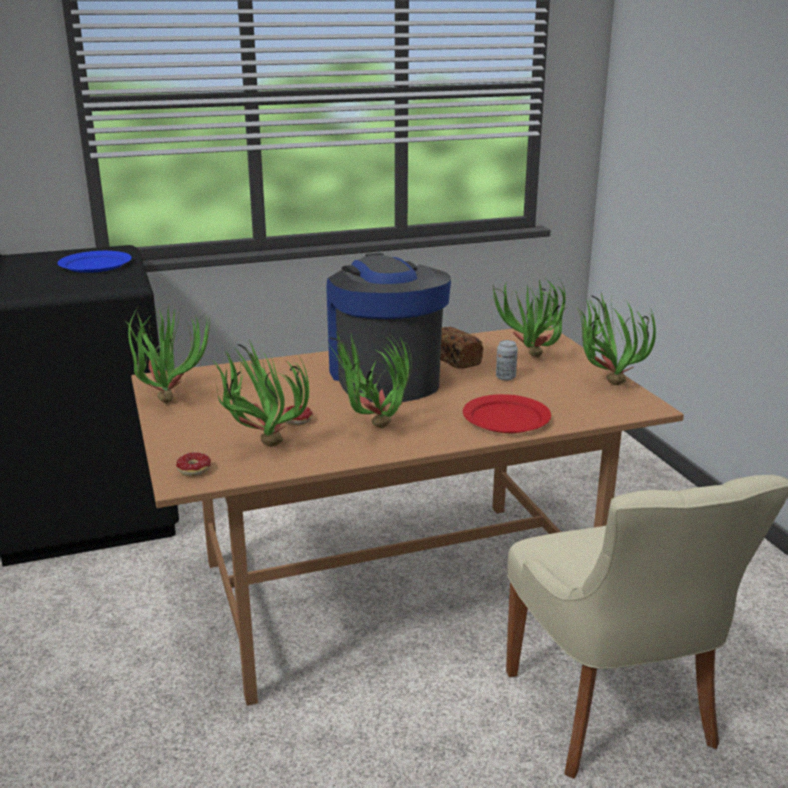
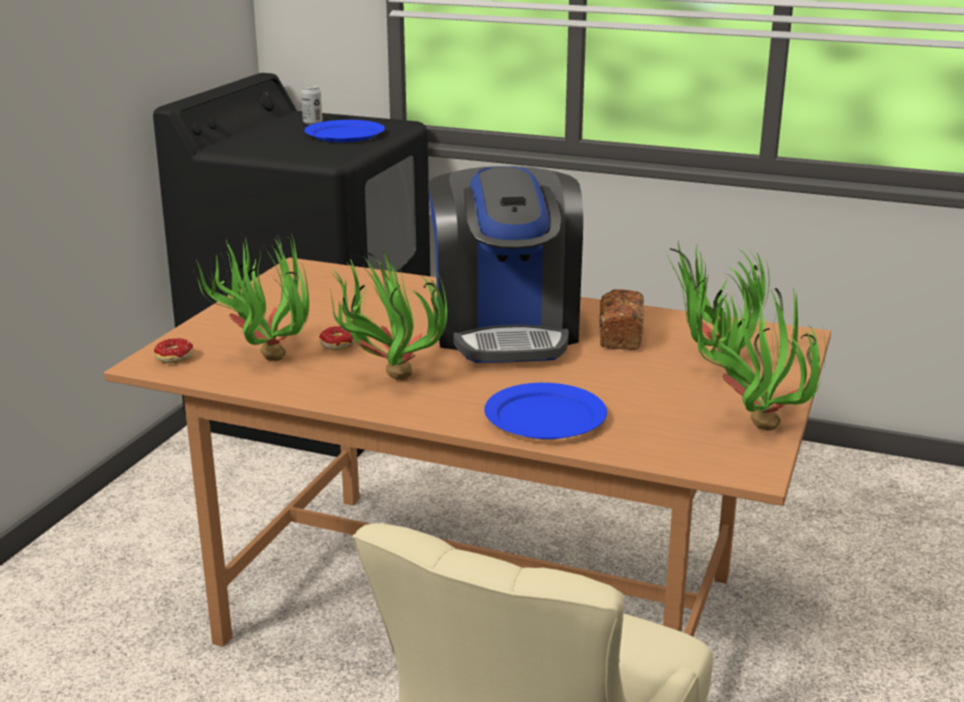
camera: 40 degrees right, 0 degrees up
potted plant [125,304,210,404] -> none
coffee machine [327,253,451,403] -> coffee machine turned 150 degrees clockwise [428,166,583,363]
red plate [463,394,551,433] -> blue plate [484,383,607,439]
can [496,340,518,381] -> can moved to [301,85,323,125]

